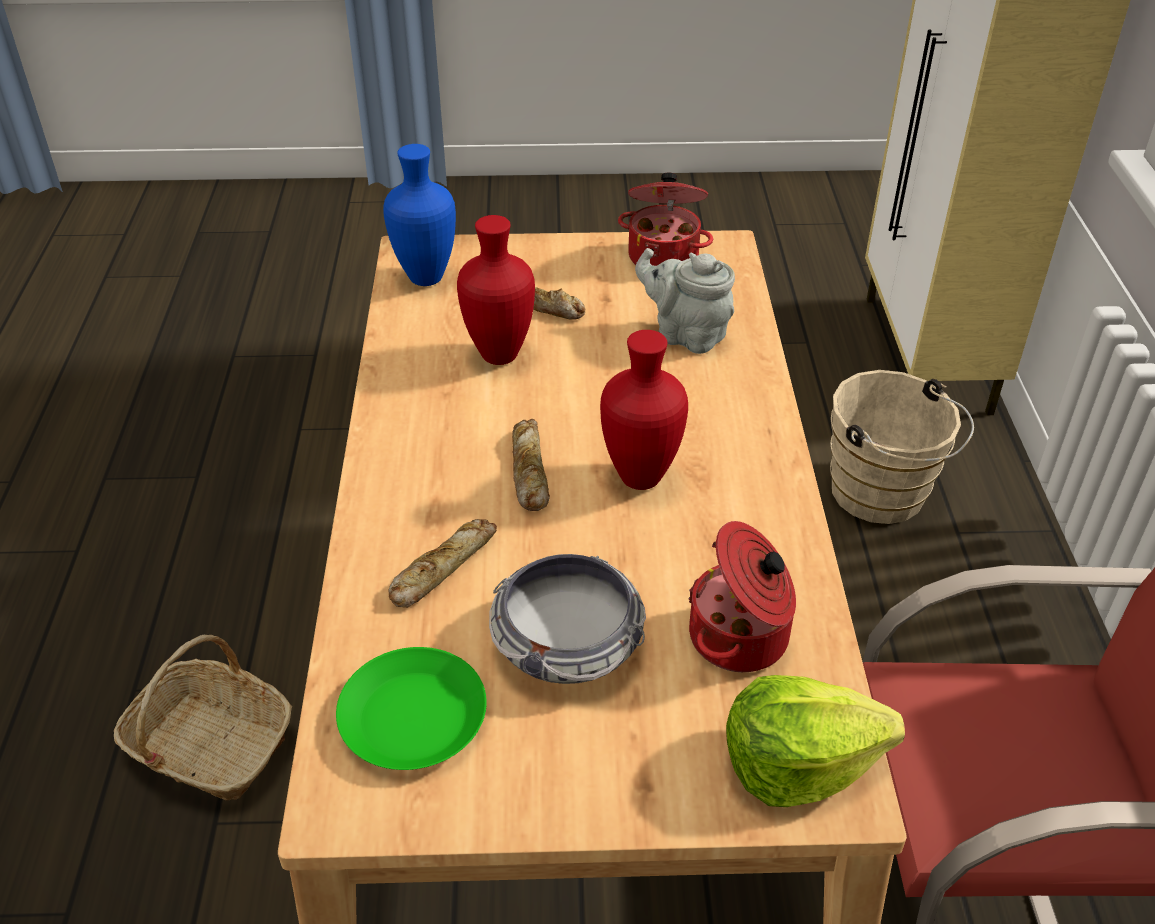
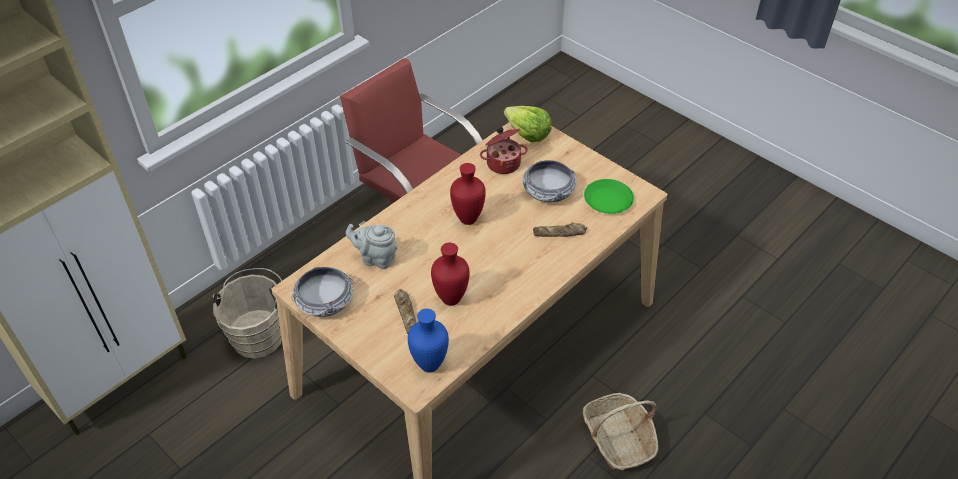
camera: 135 degrees left, 5 degrees up
bread [512,419,550,511] -> none
cooking pot [618,173,713,266] -> bowl [292,267,354,317]
grey teapot [635,248,735,354] -> grey teapot turned 120 degrees clockwise [346,224,397,269]

